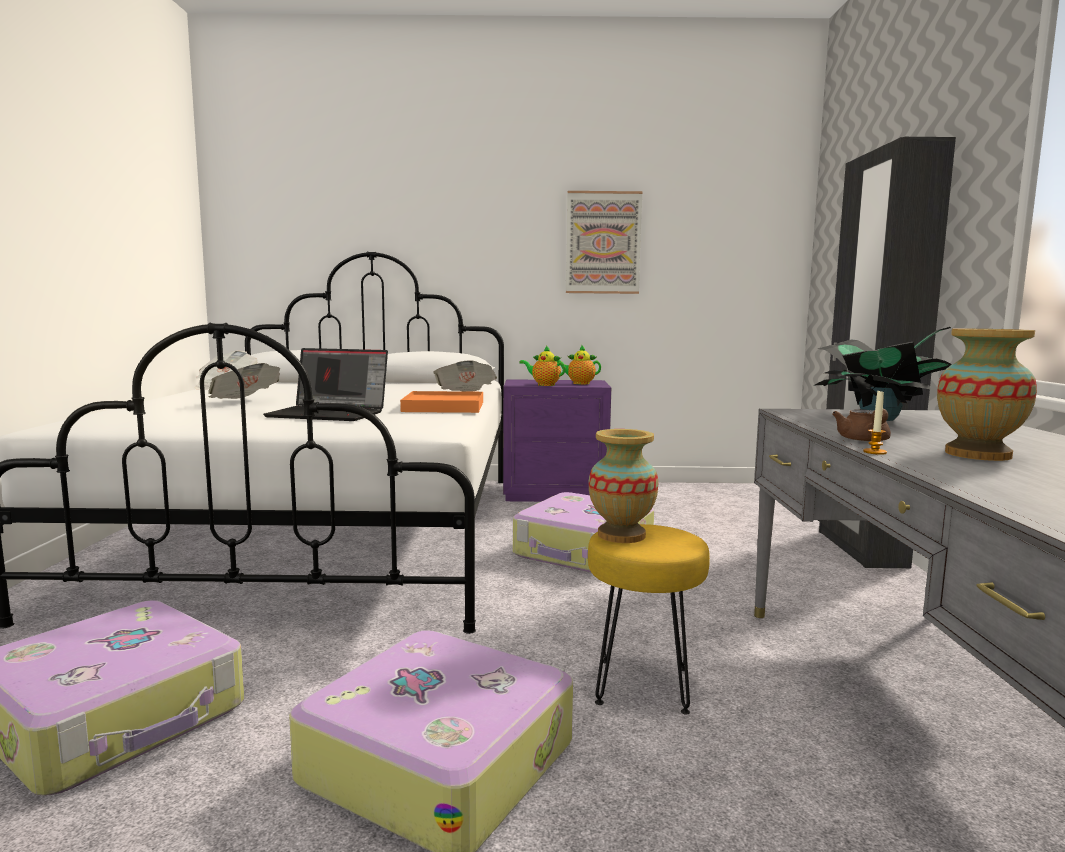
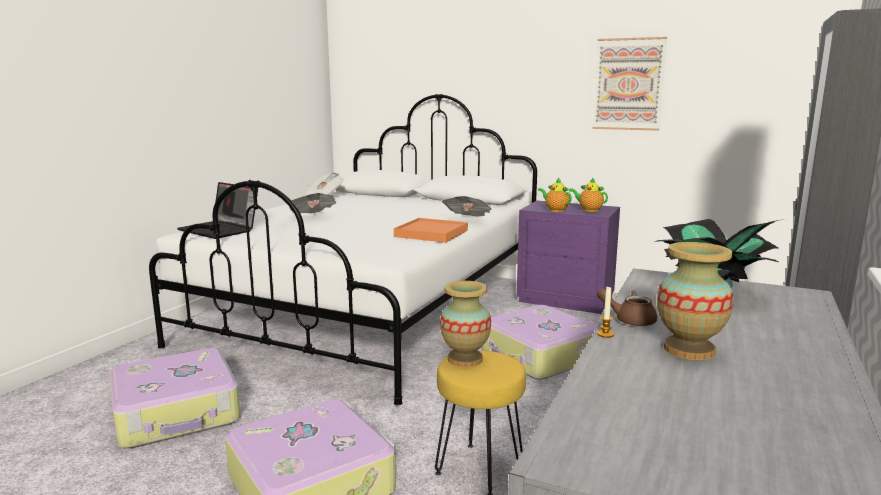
camera: 25 degrees right, 5 degrees up
laptop [263,348,388,421] -> laptop moved to [177,182,258,239]
brown teapot [832,409,891,442] -> brown teapot turned 75 degrees clockwise [597,288,657,326]

